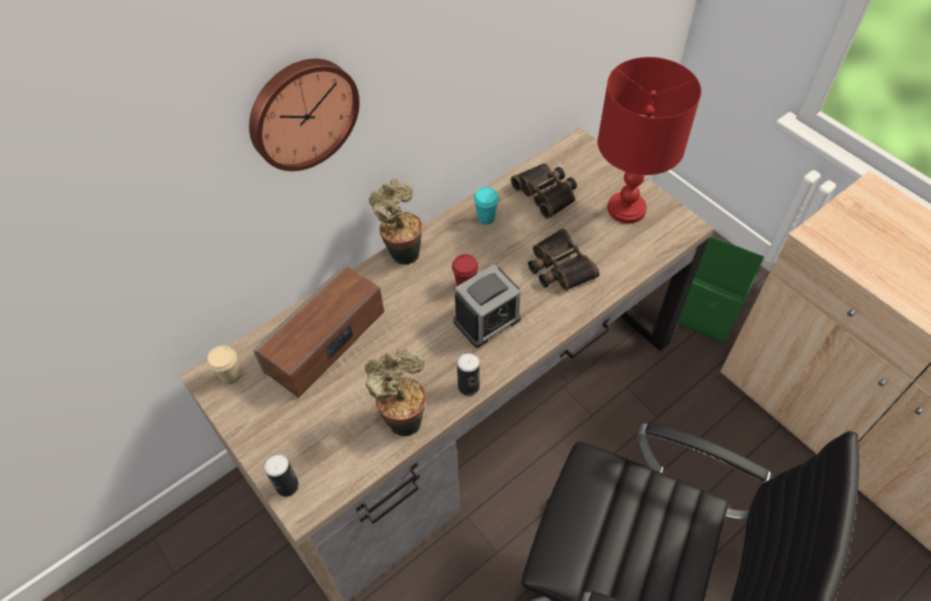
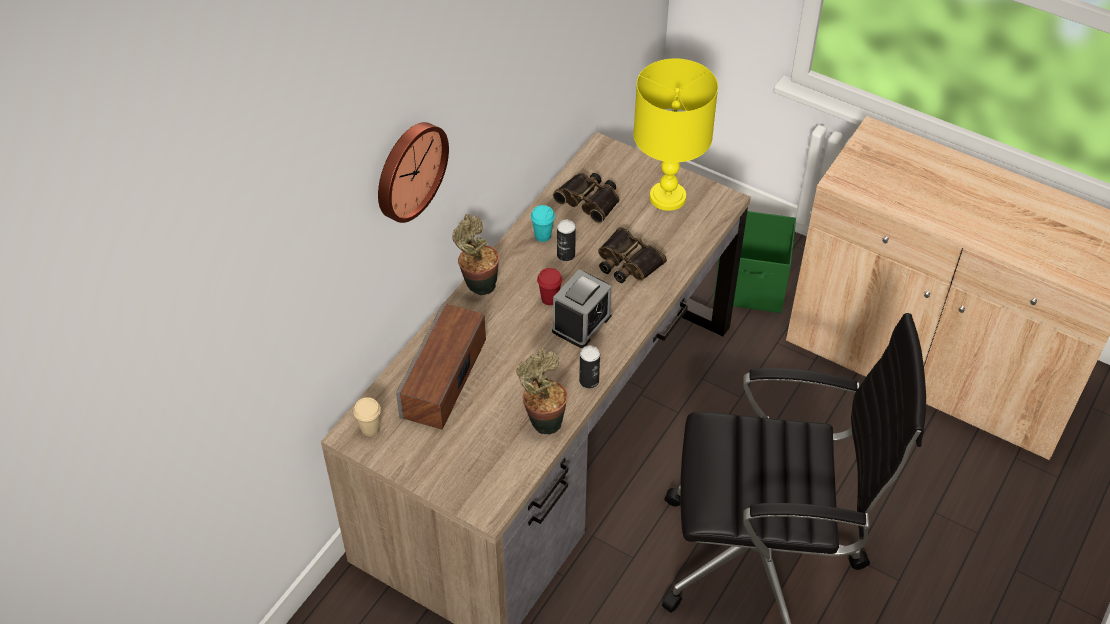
camera: 20 degrees left, 5 degrees down
can [264,454,299,497] -> can moved to [557,220,576,261]
red table lamp [598,57,701,223] -> yellow table lamp [633,58,718,211]

